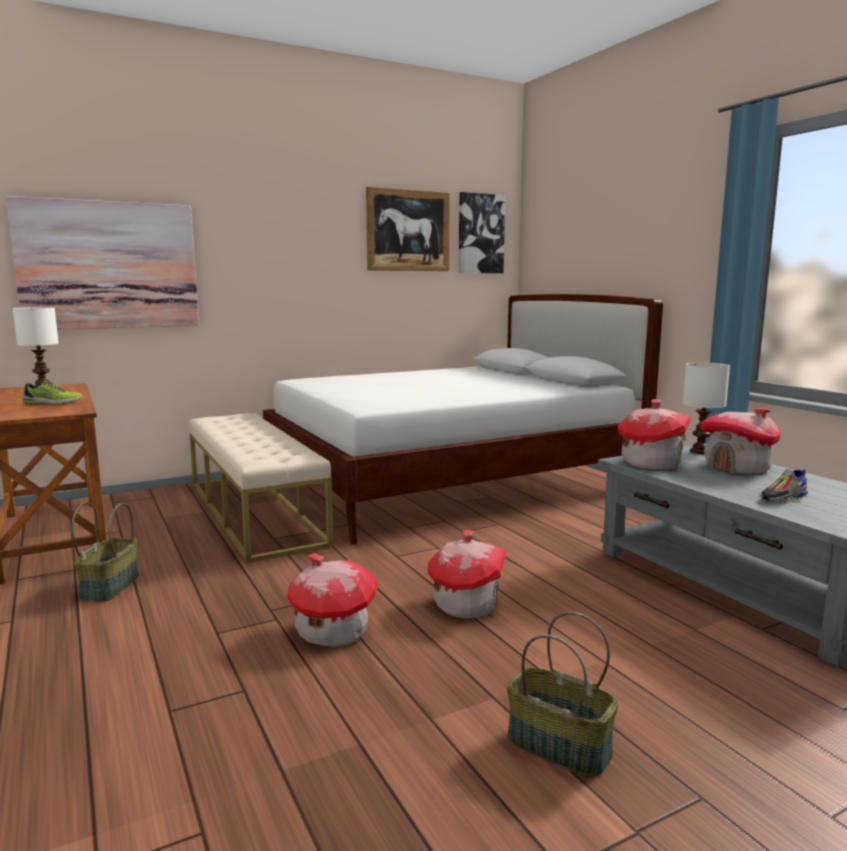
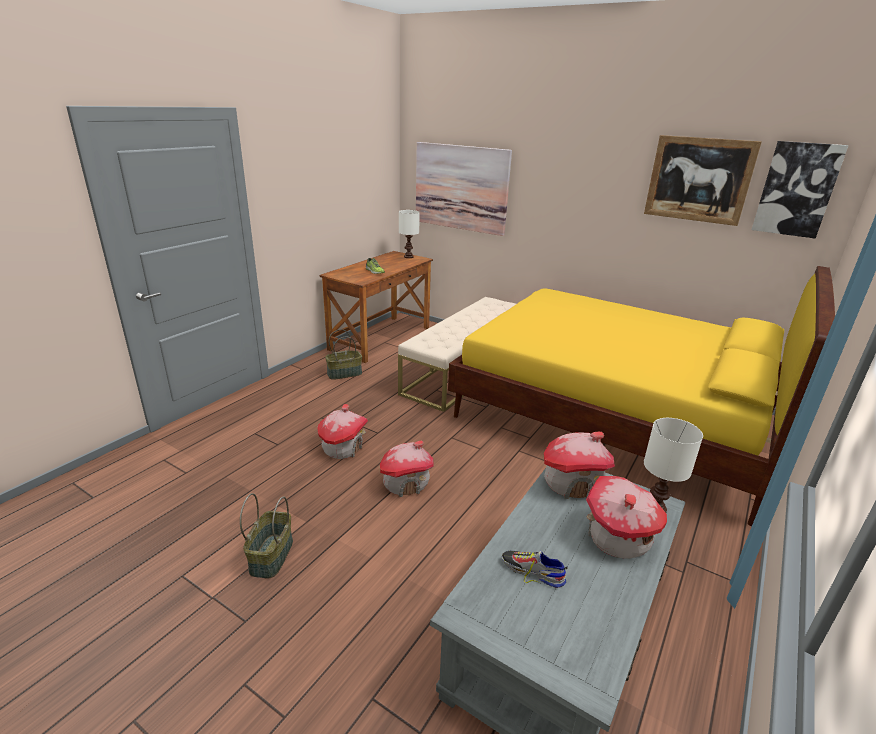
camera: 60 degrees right, 15 degrees up
white bed [263,294,663,544] -> yellow bed [448,266,835,526]

